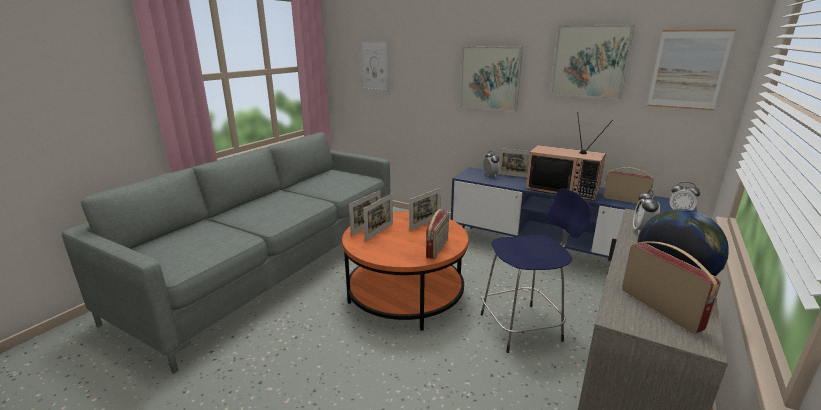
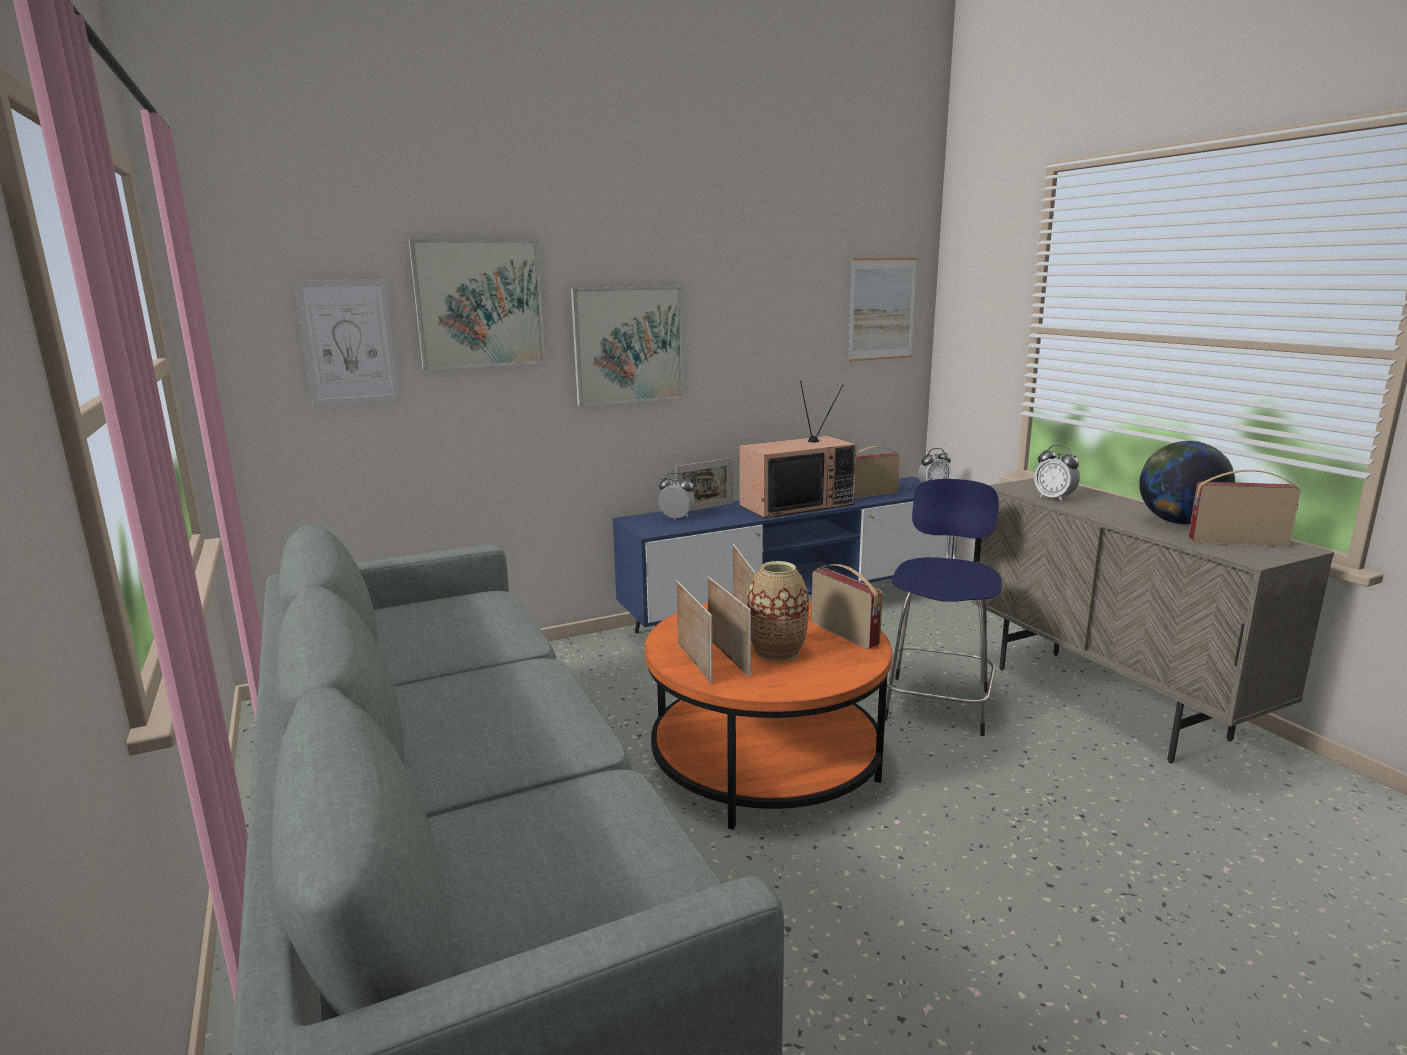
camera: 55 degrees left, 5 degrees down
picture [550,25,635,100] -> picture moved to [408,239,546,370]
none -> vase [747,561,809,661]

